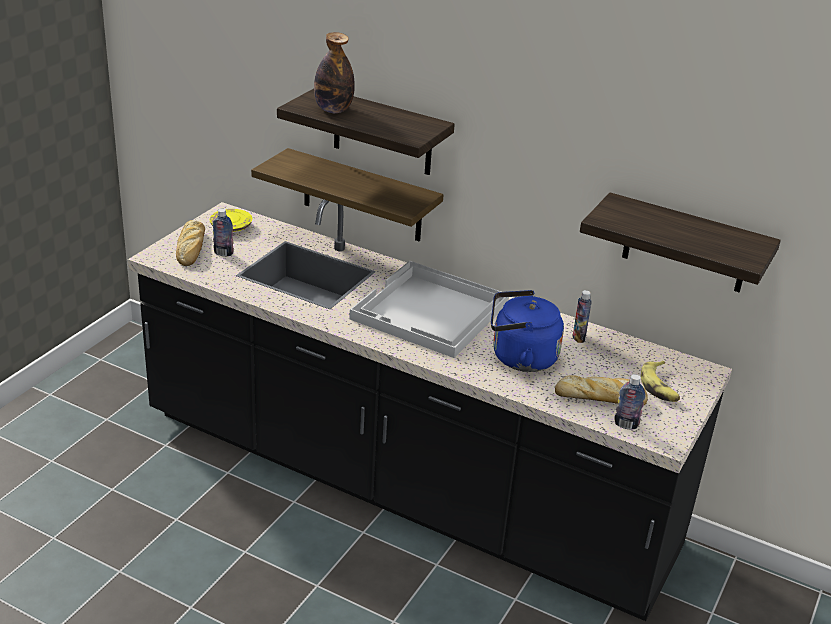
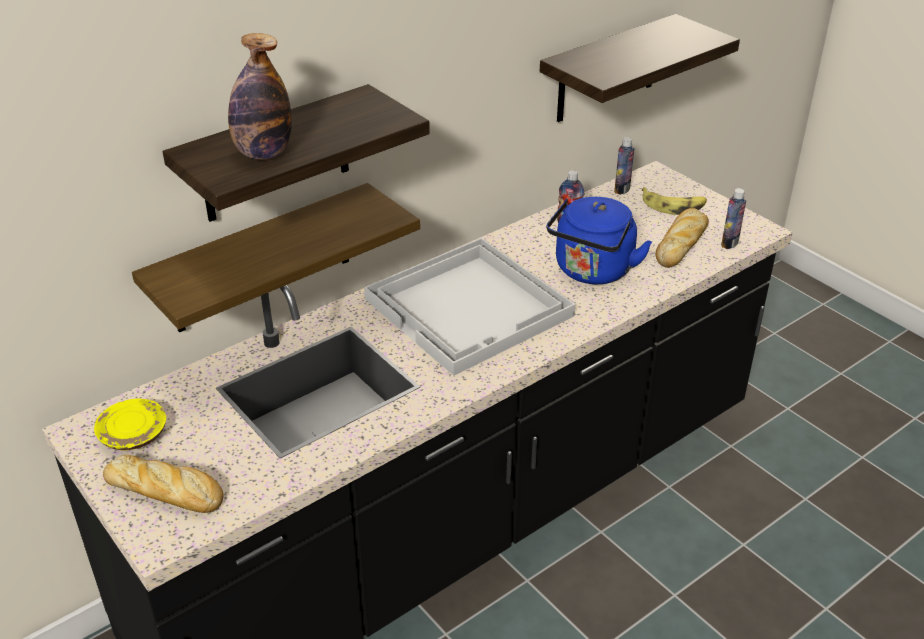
camera: 65 degrees left, 5 degrees up
bottle [212,209,234,256] -> bottle moved to [614,137,634,195]

